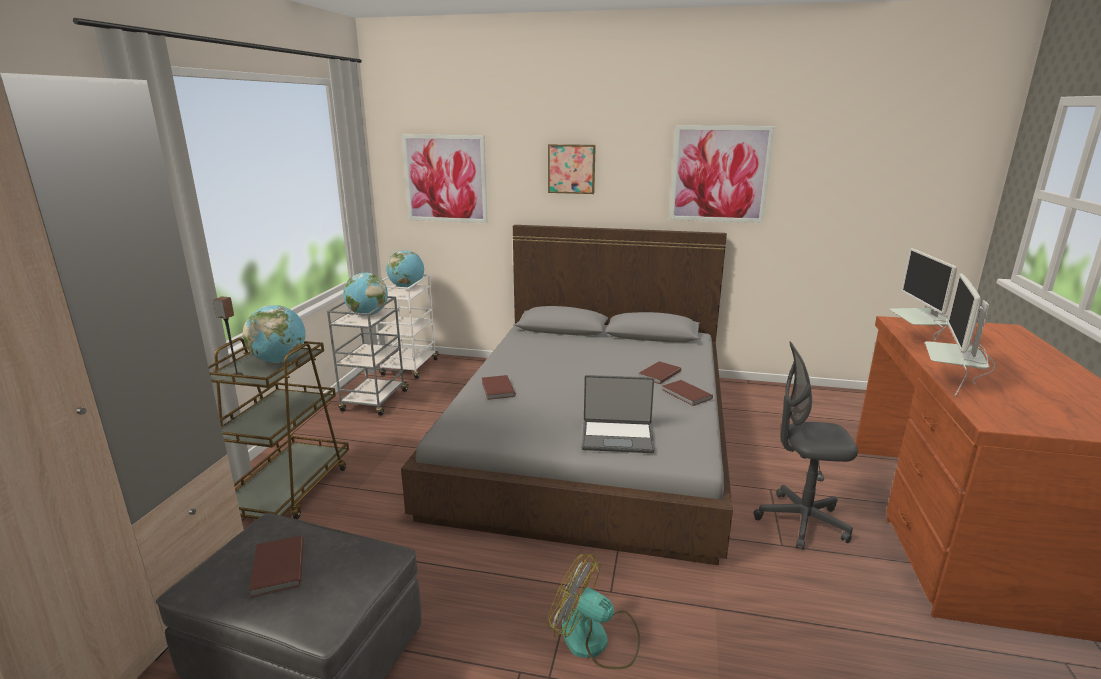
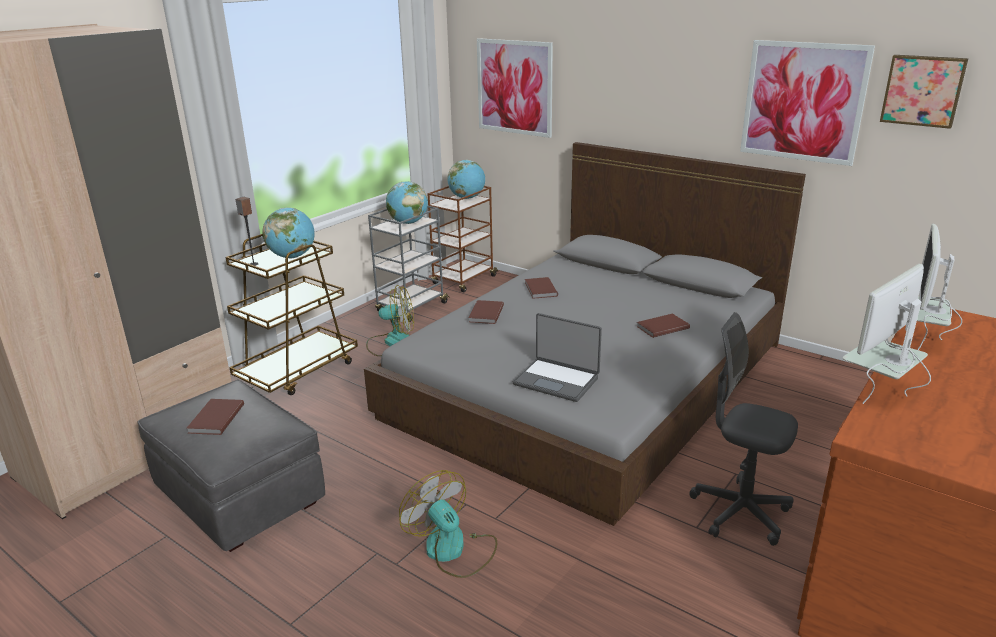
camera: 25 degrees right, 5 degrees up
white cart [376,274,439,379] -> brown cart [427,186,498,292]
picture [548,144,596,194] -> picture moved to [880,55,968,129]
brown book [662,380,713,406] -> brown book moved to [525,277,558,299]
none -> fan [366,285,414,356]

